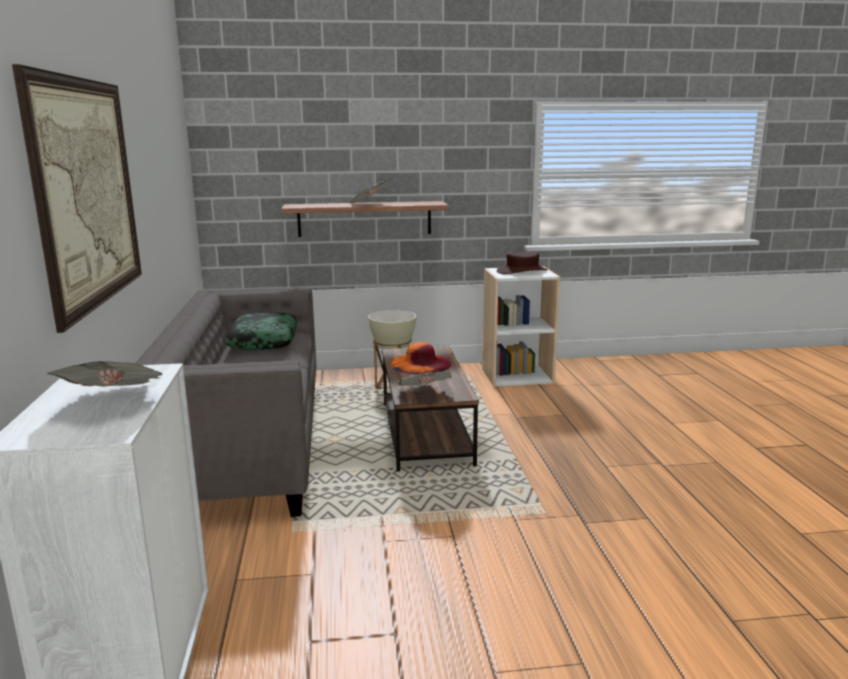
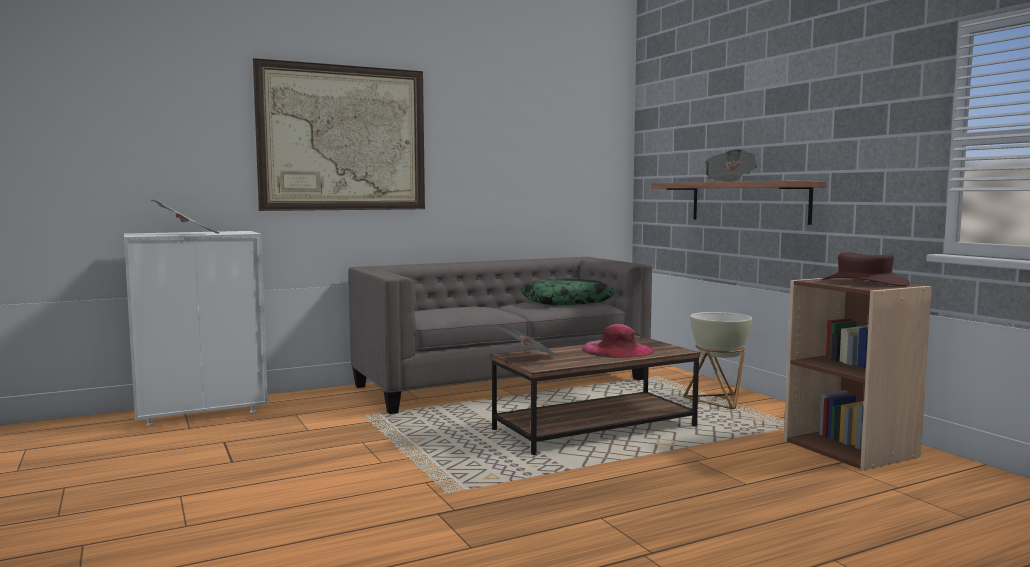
camera: 70 degrees right, 10 degrees down
orange hat [391,342,452,374] -> pink hat [582,324,655,358]
white bookcase [482,266,560,387] -> brown bookcase [784,278,932,470]

